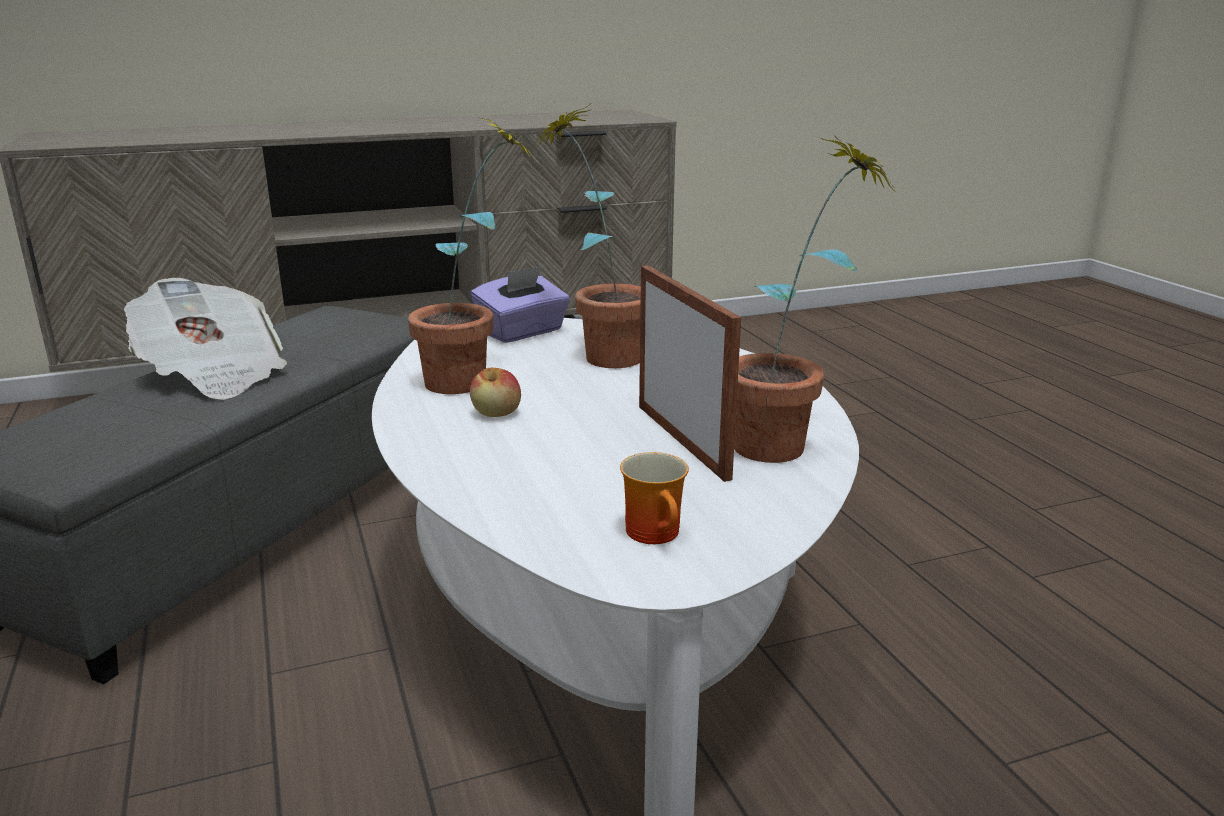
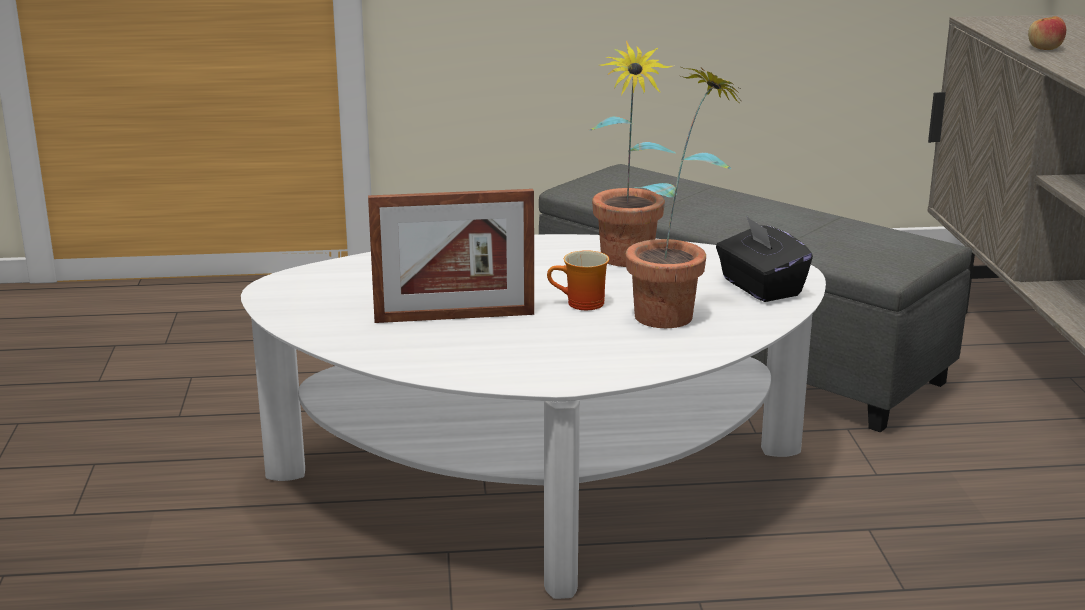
camera: 105 degrees right, 0 degrees up
newspaper [124,278,287,400] -> none
purple tissue box [470,266,570,343] -> black tissue box [716,217,813,302]
apple [470,368,521,417] -> apple moved to [1028,16,1066,50]
mug [620,452,689,544] -> mug moved to [547,250,609,310]
potted plant [734,135,897,463] -> none

